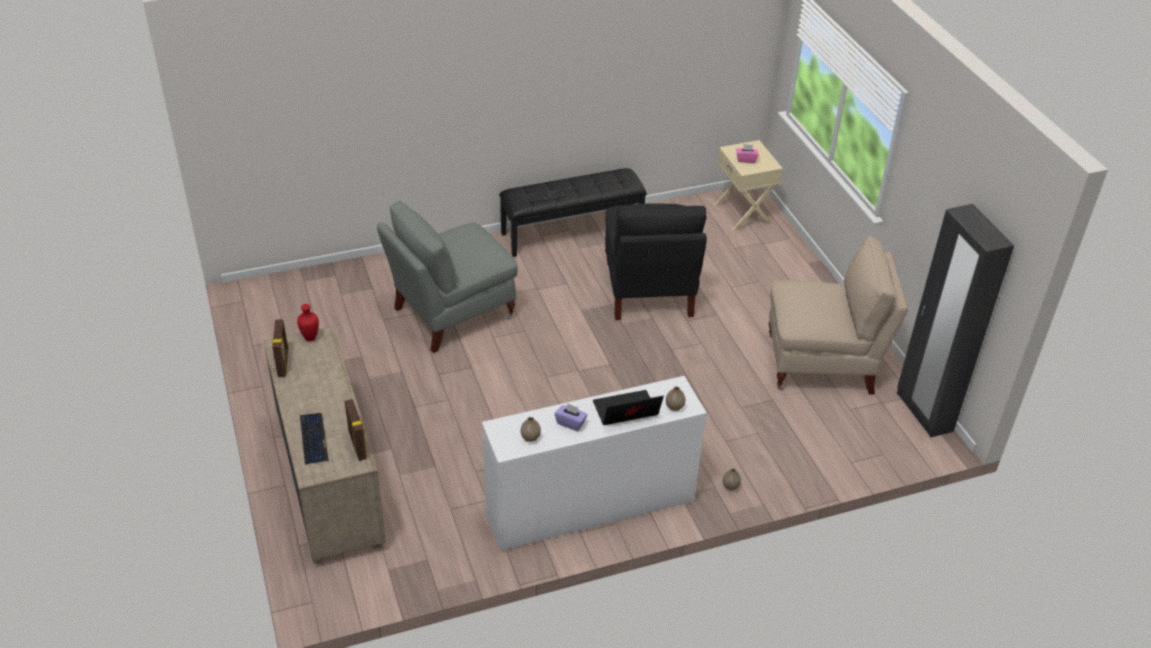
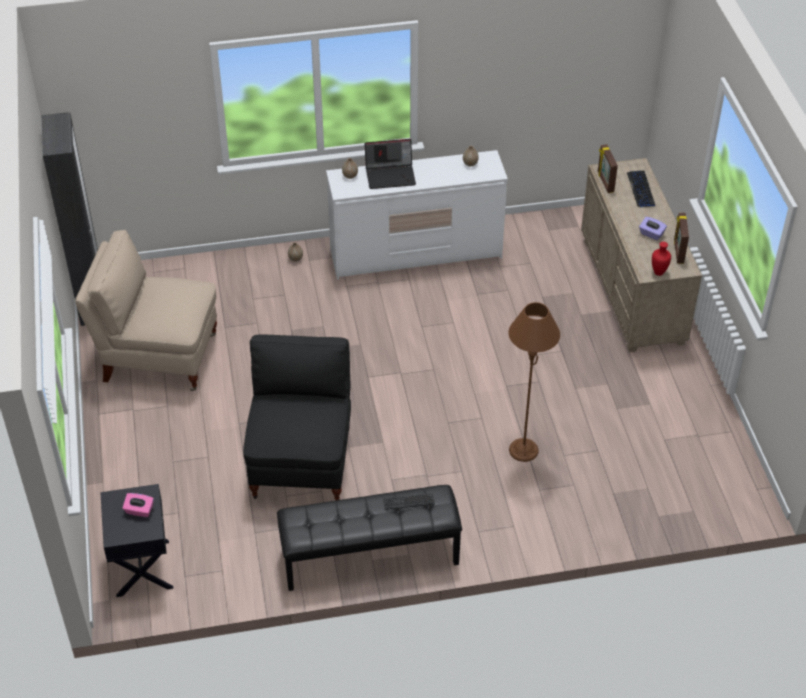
camera: 170 degrees left, 5 degrees up
grey chair [377,200,518,353] -> brown floor lamp [508,302,560,462]
purple tissue box [555,403,588,431] -> purple tissue box moved to [639,217,667,240]
beige nightstand [714,140,783,231] -> black nightstand [100,484,173,597]

